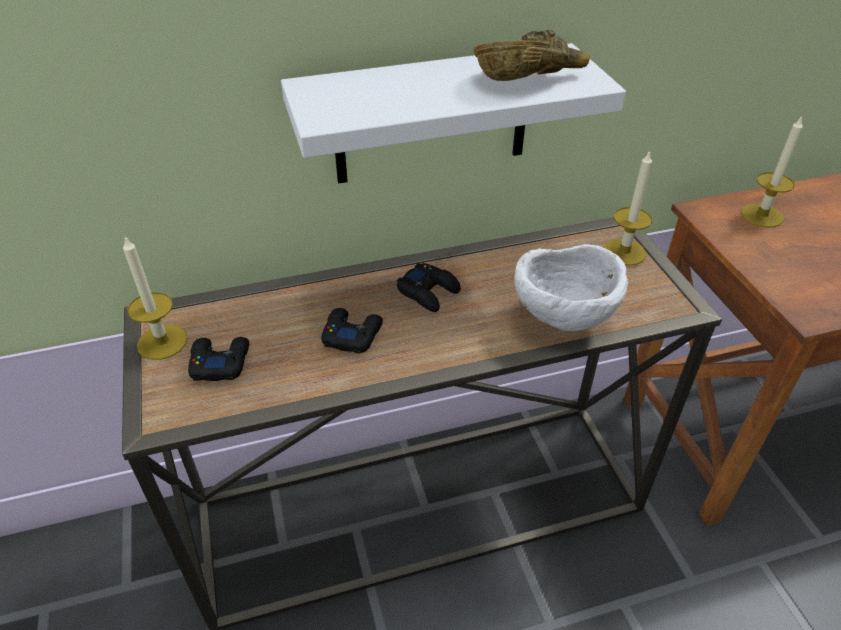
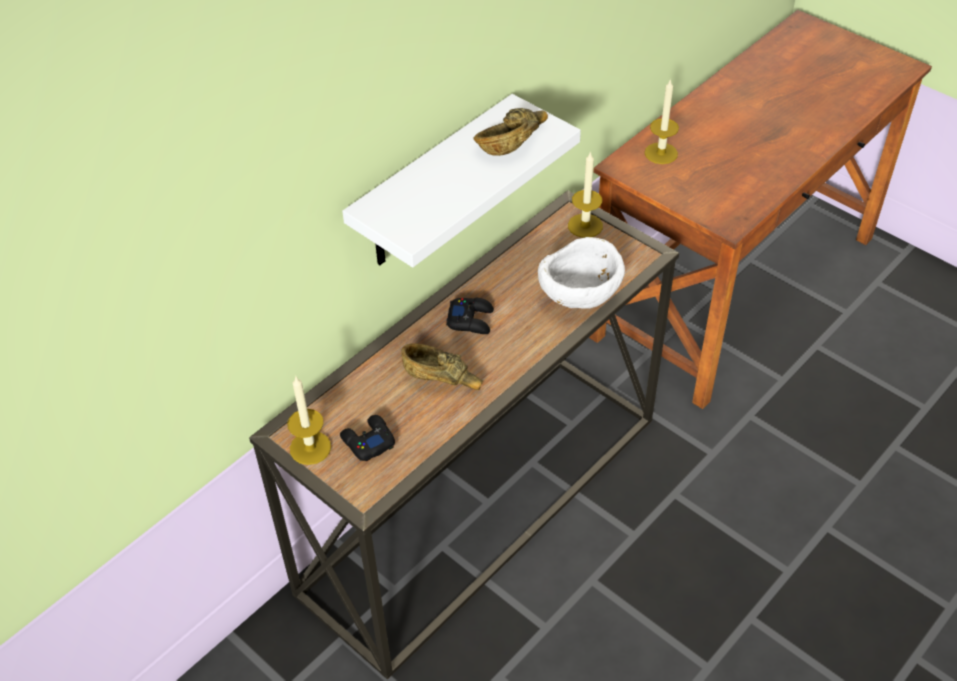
camera: 30 degrees left, 5 degrees up
black game controller [321,308,383,354] -> brown bowl [401,343,483,390]

